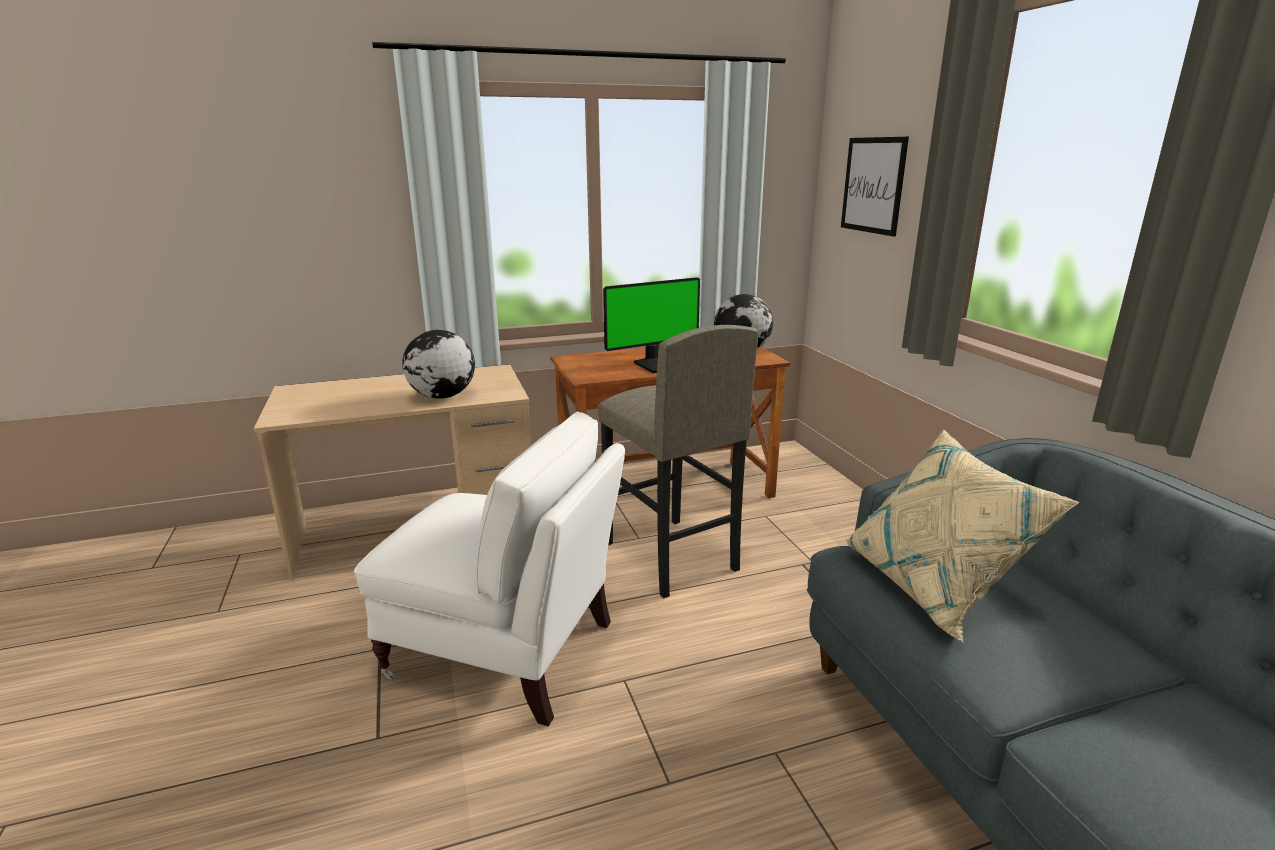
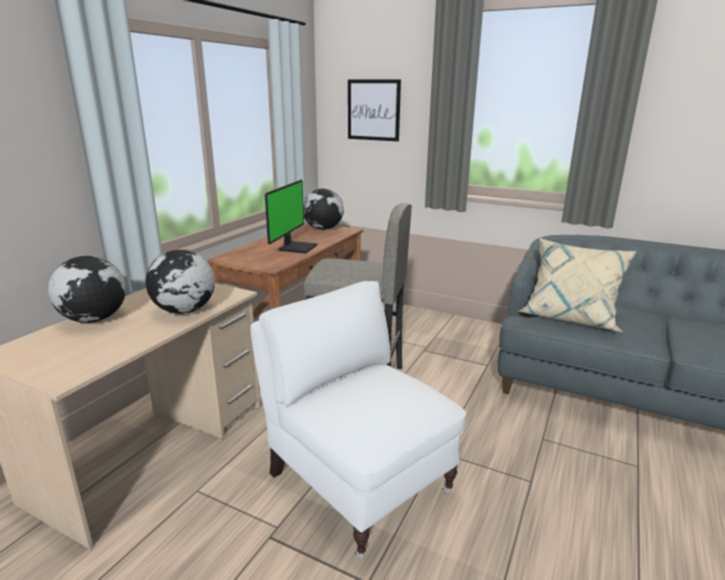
camera: 45 degrees left, 0 degrees up
white armchair [354,411,625,726] -> white armchair turned 105 degrees counterclockwise [250,281,466,559]
none -> globe [48,256,126,323]

